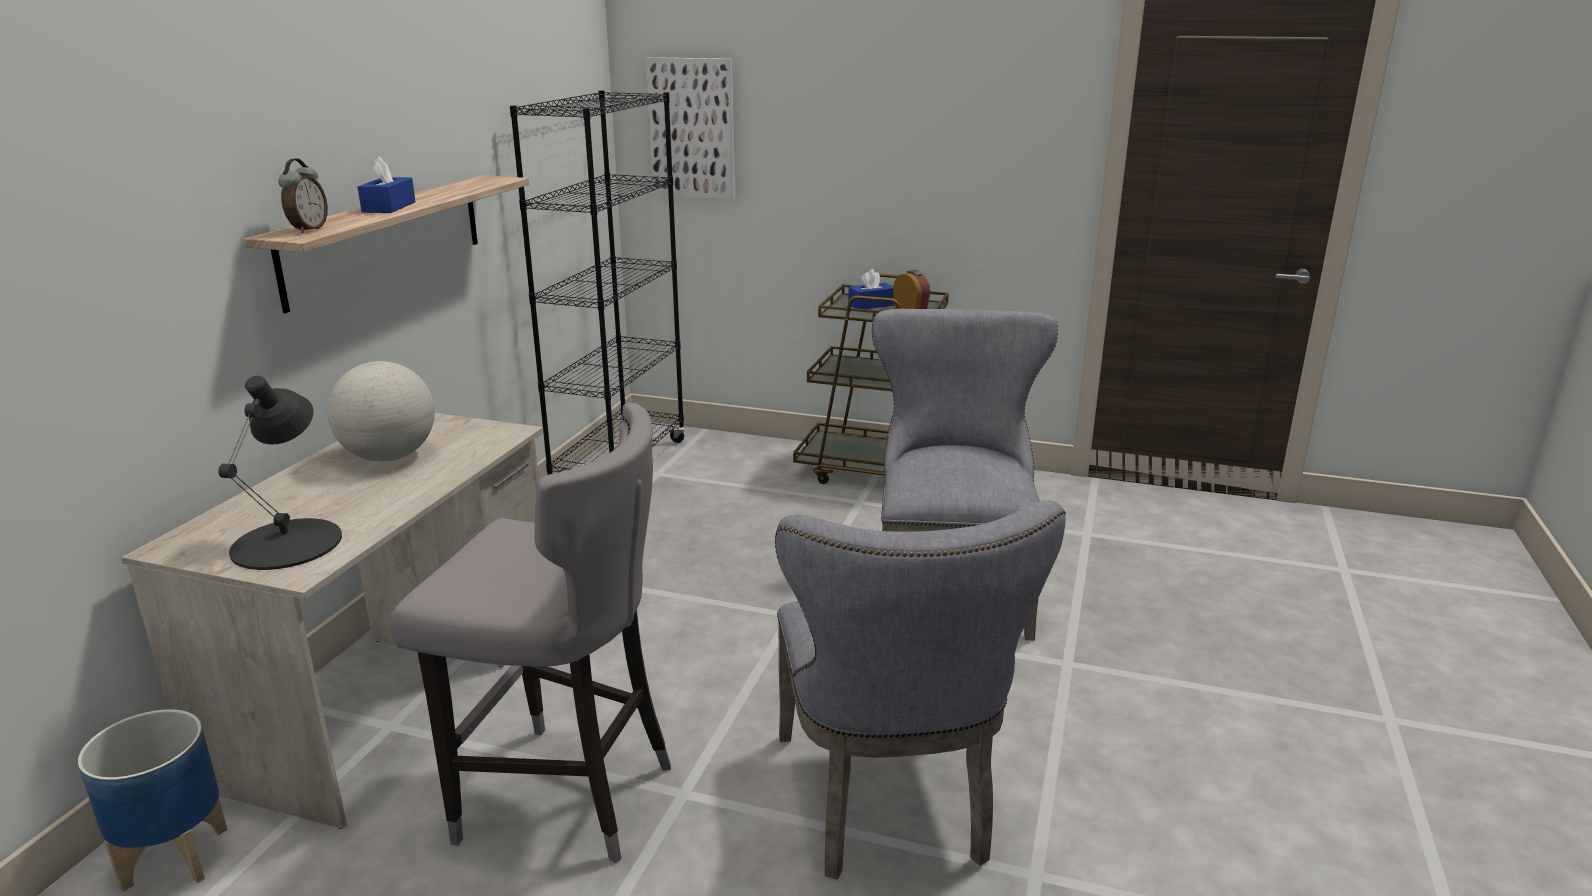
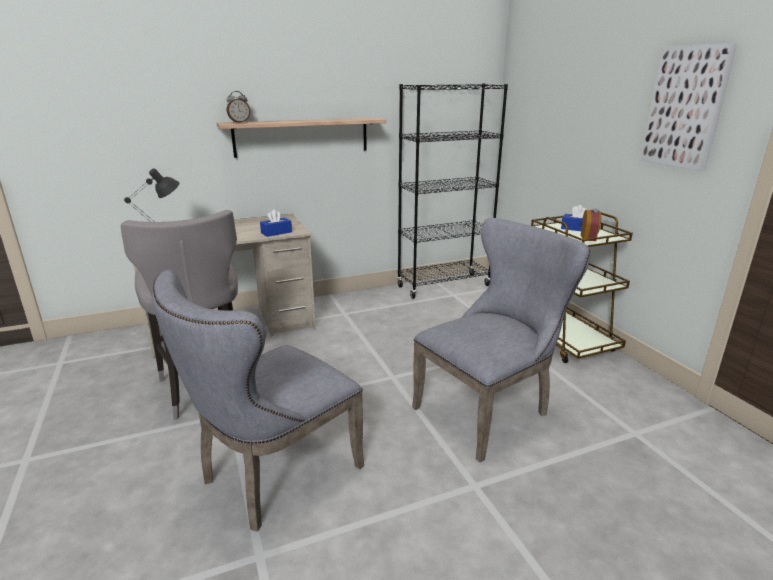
camera: 50 degrees right, 0 degrees up
planter [78,709,228,892] -> none
globe [327,361,435,462] -> none
blue tissue box [358,156,416,213] -> blue tissue box moved to [260,209,292,237]
picture [646,57,735,200] -> picture moved to [640,43,737,172]

